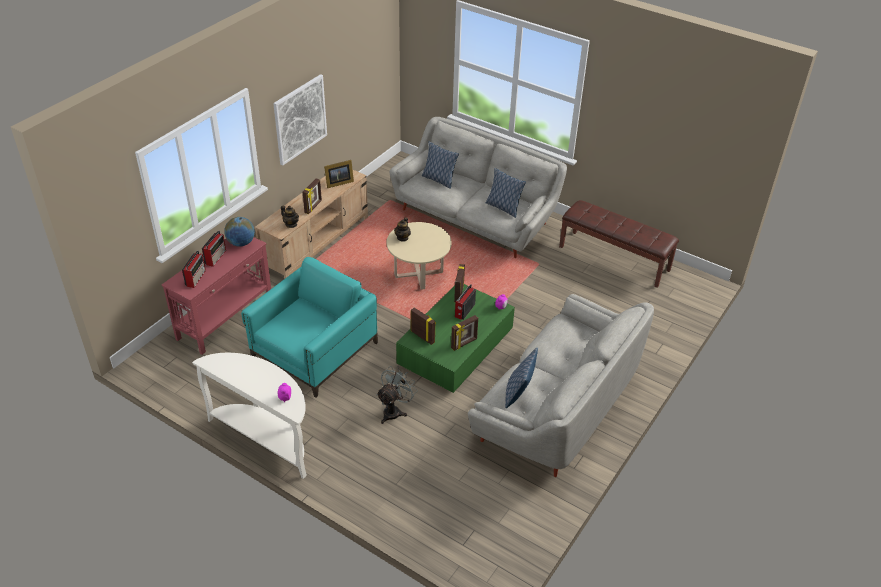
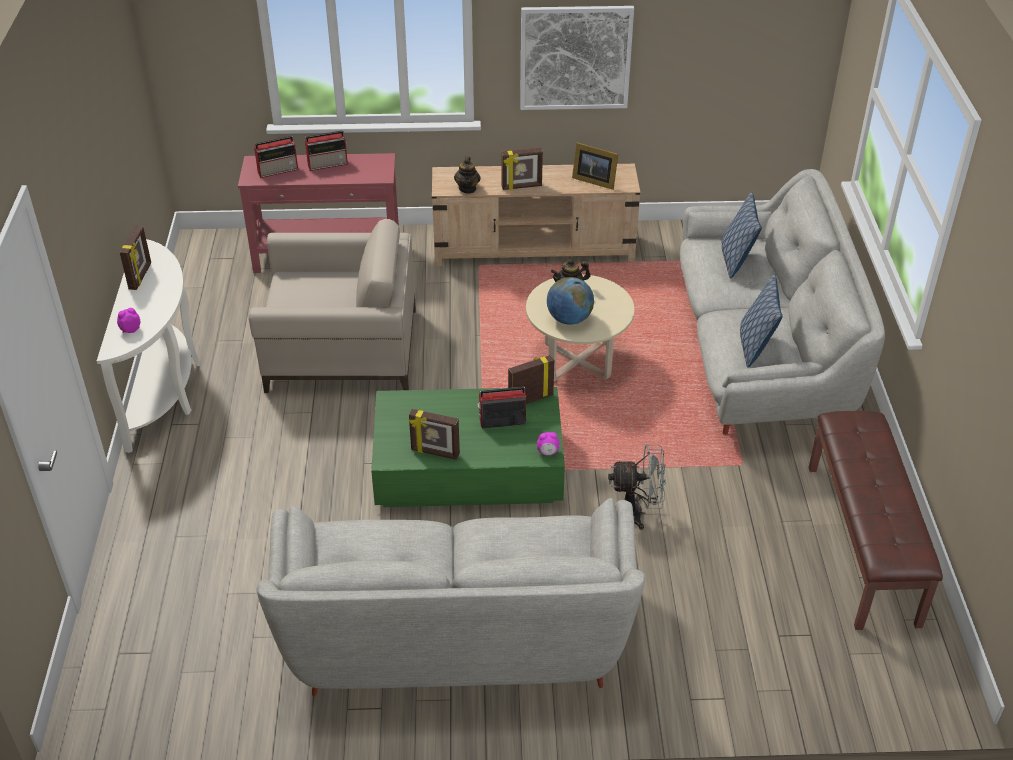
camera: 55 degrees right, 0 degrees up
globe [224,217,255,247] -> globe moved to [547,277,594,325]
turquoise armchair [241,257,378,397] -> beige armchair [249,219,416,393]
grey fan [376,366,418,424] -> grey fan moved to [608,445,666,530]
picture frame [411,307,436,345] -> picture frame moved to [120,226,151,290]
pillow [505,348,538,408] -> none

